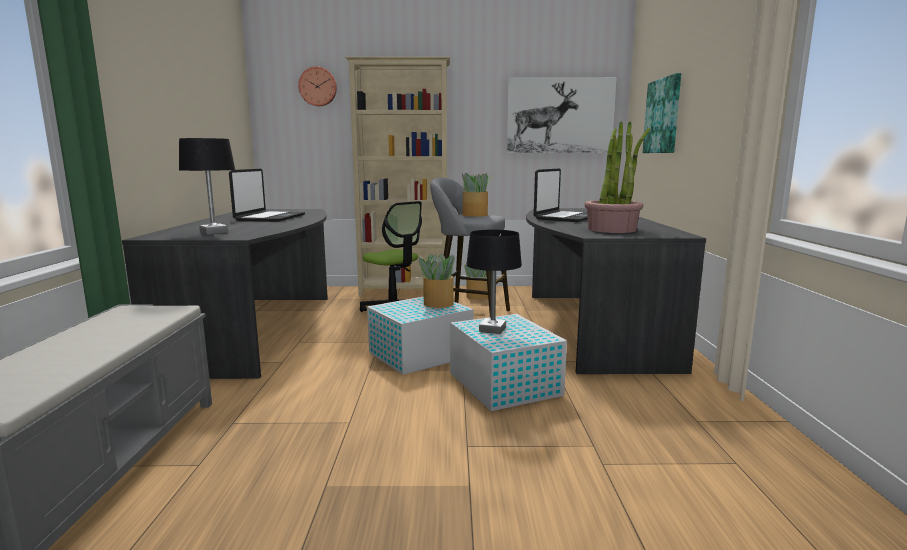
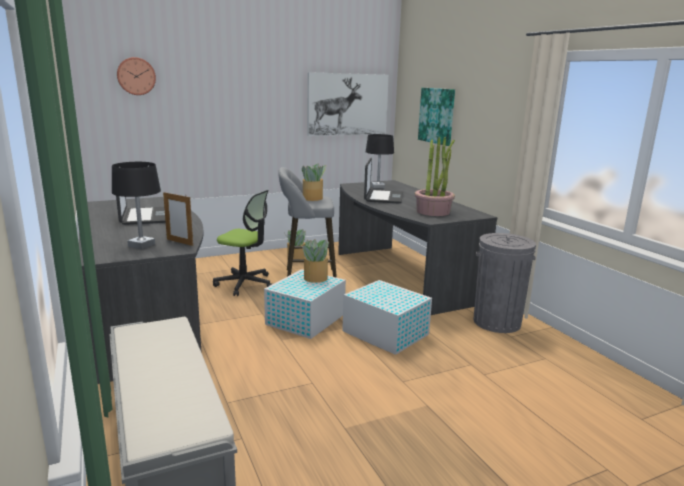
camera: 25 degrees left, 5 degrees up
beige bookcase [345,57,450,296] -> none
black table lamp [466,229,522,334] -> black table lamp moved to [366,134,394,189]
none -> picture frame [163,192,193,246]
none -> grey trash can [473,233,536,333]

